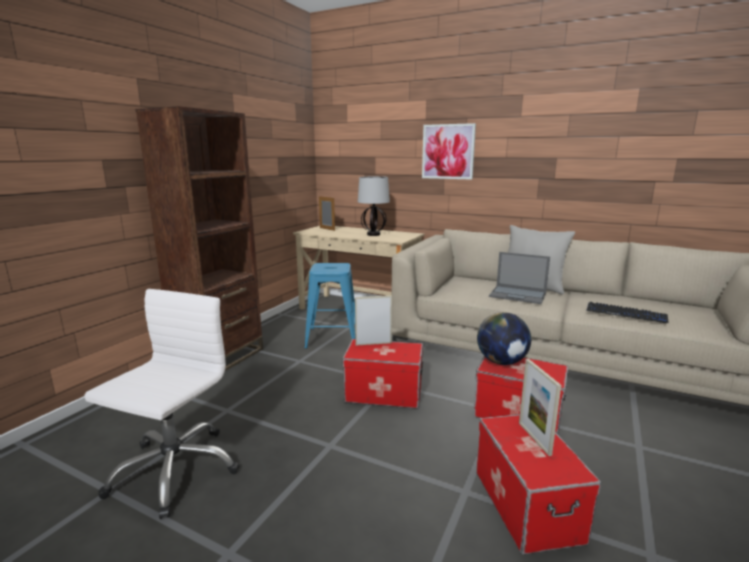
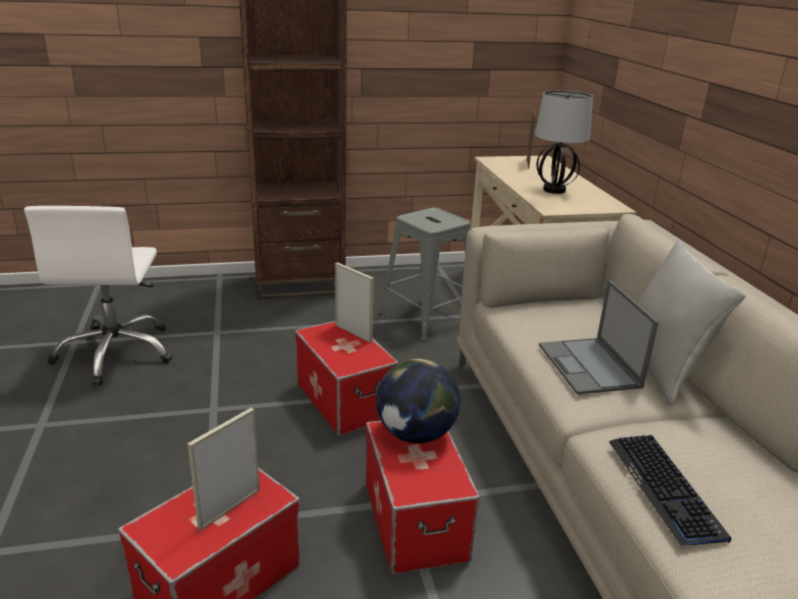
camera: 50 degrees right, 10 degrees up
white office chair [84,289,240,519] -> white office chair turned 105 degrees clockwise [24,206,172,385]
blue stool [305,263,355,349] -> grey stool [379,208,470,342]
picture [422,123,476,180] -> none

